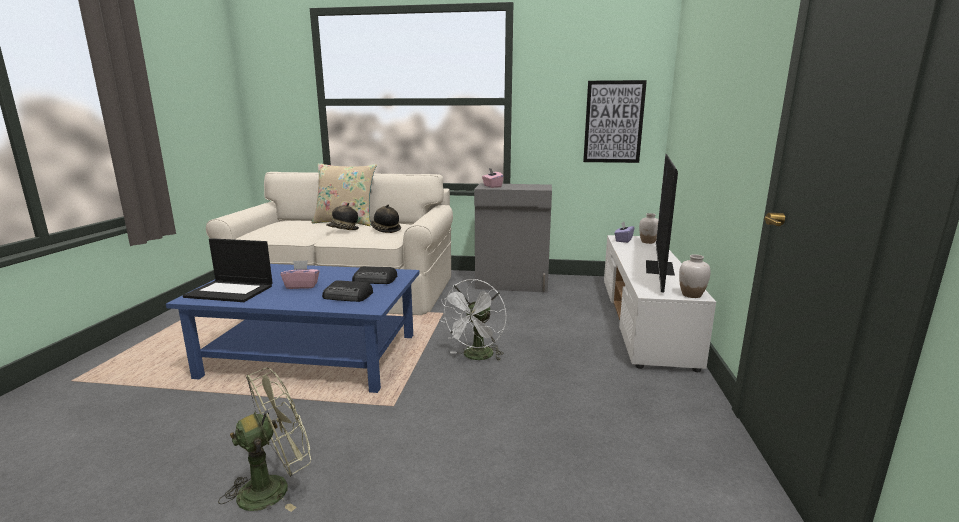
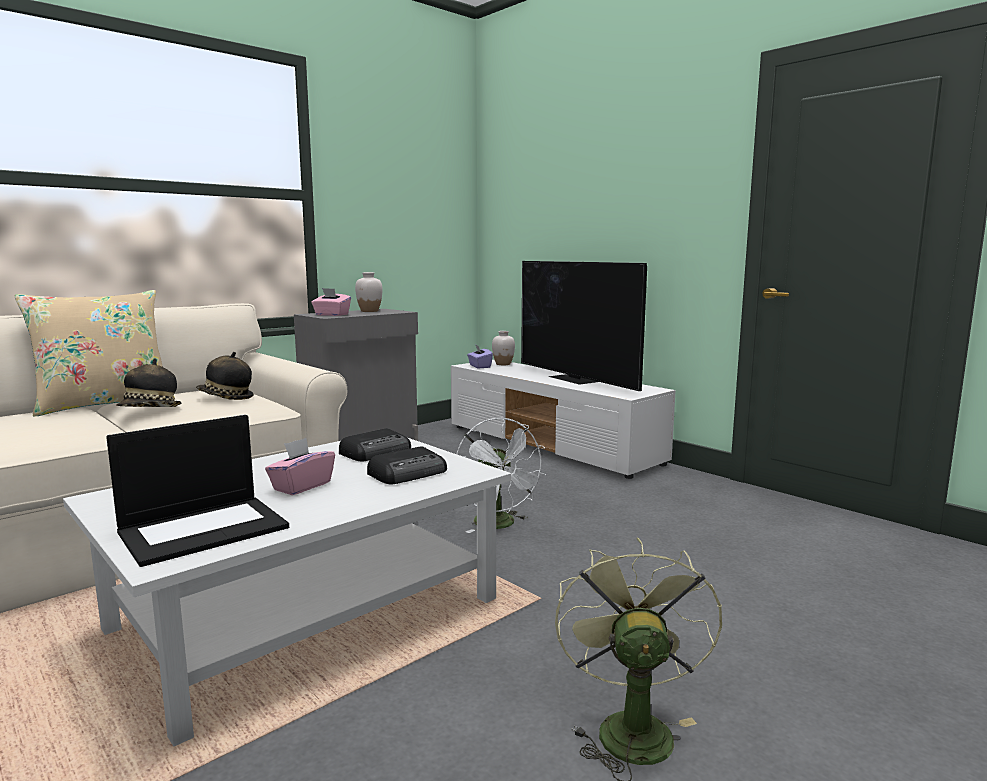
camera: 50 degrees left, 5 degrees down
blue coffee table [166,264,419,393] -> white coffee table [63,438,511,747]
picture [583,80,647,163] -> none
white vase [679,254,711,298] -> white vase moved to [355,272,383,312]

